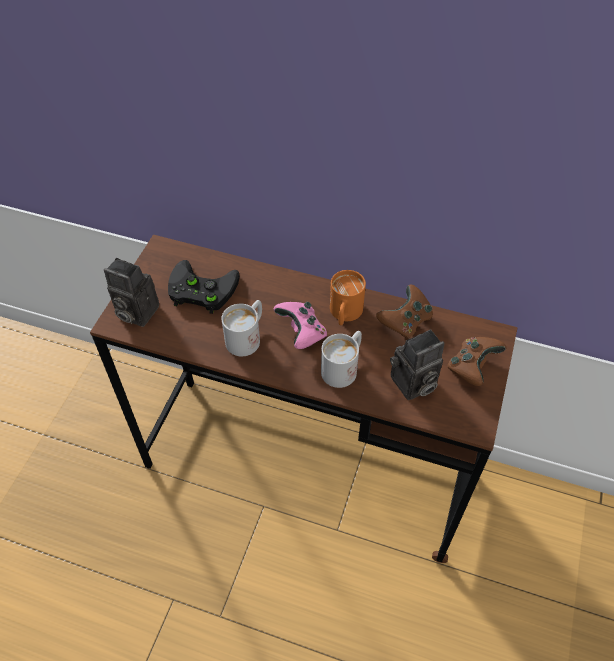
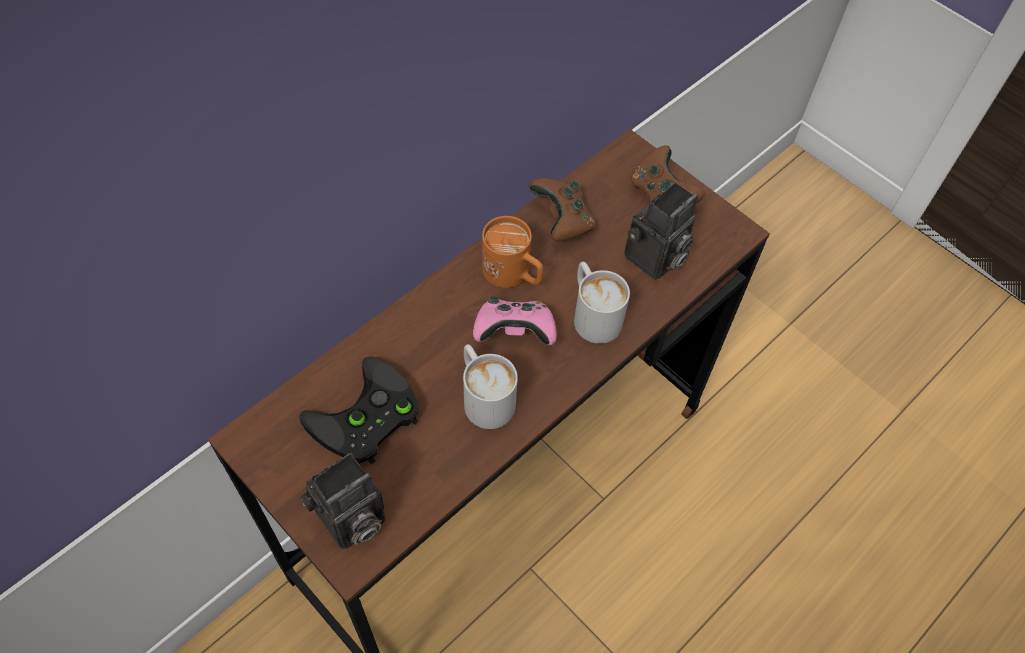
camera: 65 degrees left, 5 degrees up
camera [390,329,444,400] -> camera turned 45 degrees clockwise [624,182,698,280]

